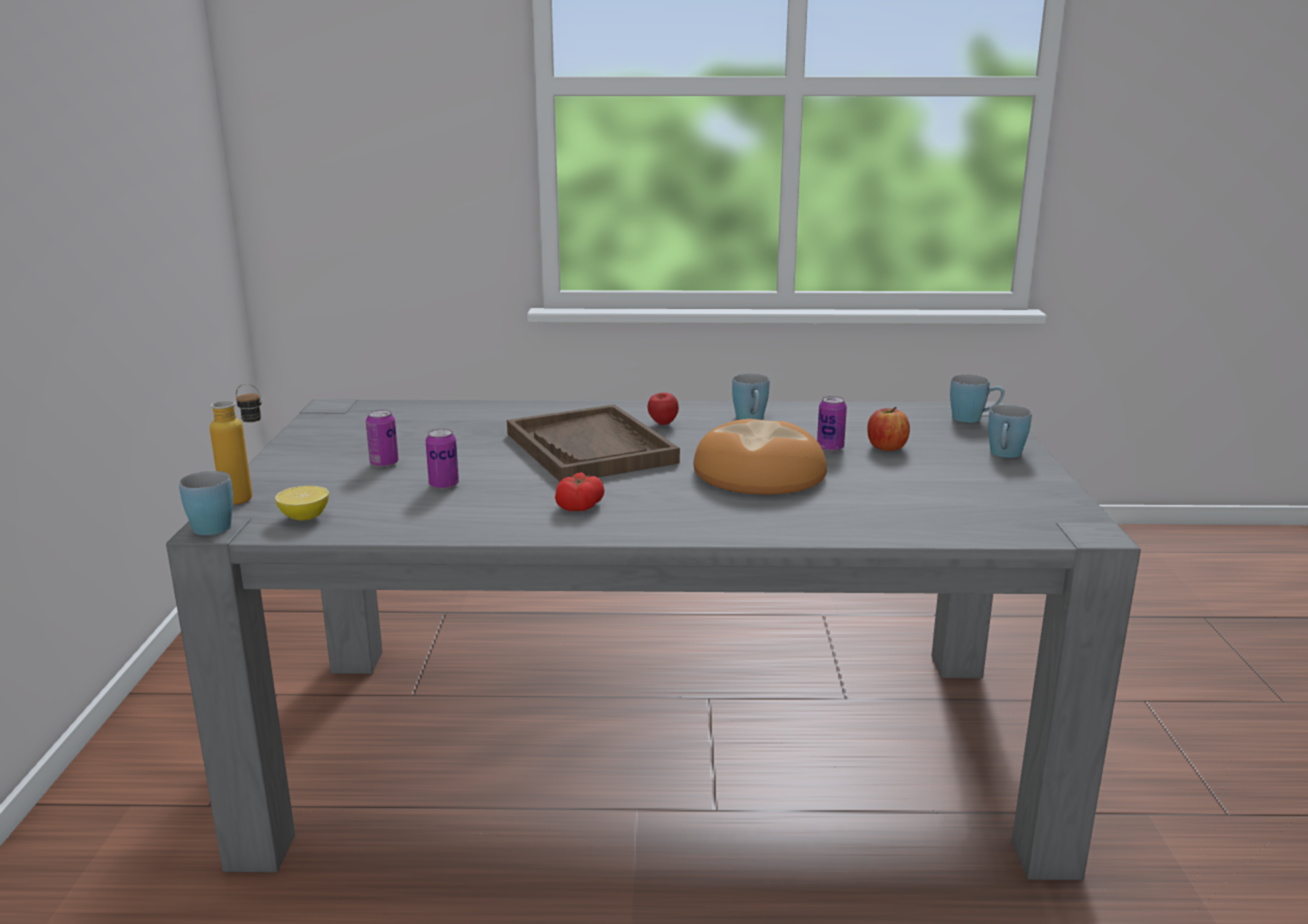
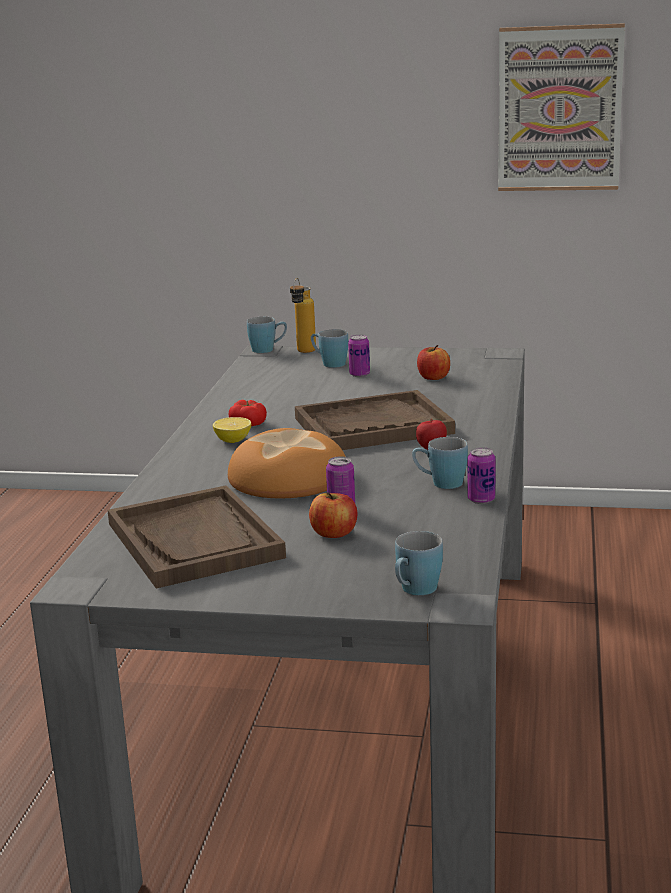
camera: 100 degrees right, 0 degrees up
lemon [275,486,329,521] -> lemon moved to [213,417,251,443]
can [426,428,459,489] -> can moved to [467,447,496,504]
blue mug [988,405,1032,458] -> blue mug moved to [311,329,348,368]
none -> brown tray [108,485,286,589]
none -> apple [417,345,450,380]
none -> picture [498,23,625,191]

